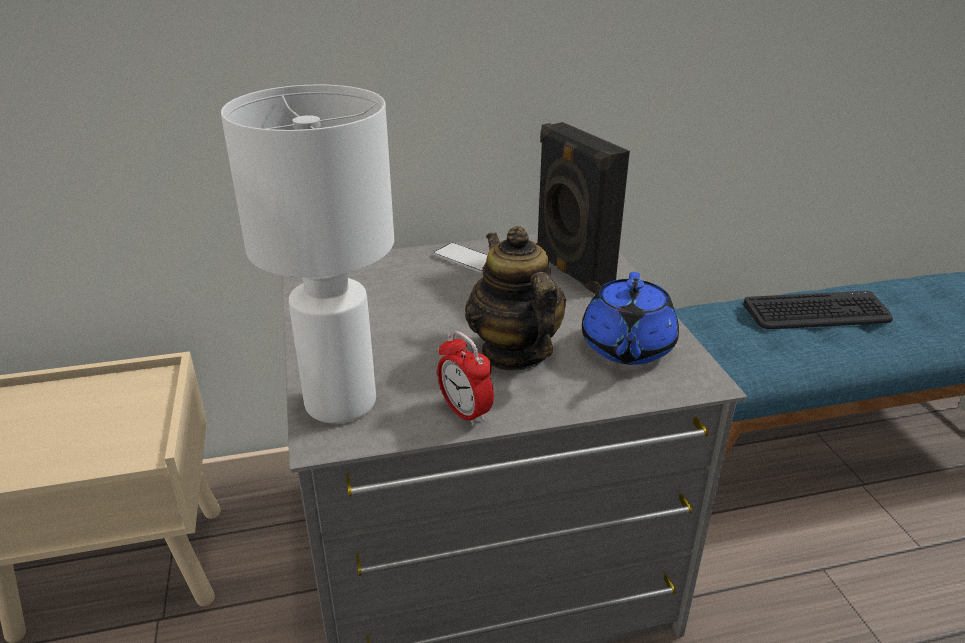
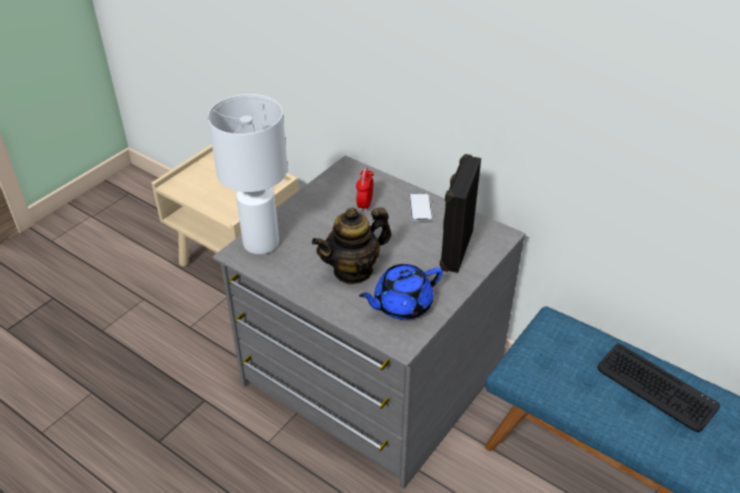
camera: 50 degrees right, 10 degrees up
alarm clock [437,331,494,426] -> alarm clock moved to [356,167,374,212]
teapot [465,226,566,371] -> teapot turned 150 degrees counterclockwise [312,207,392,285]

